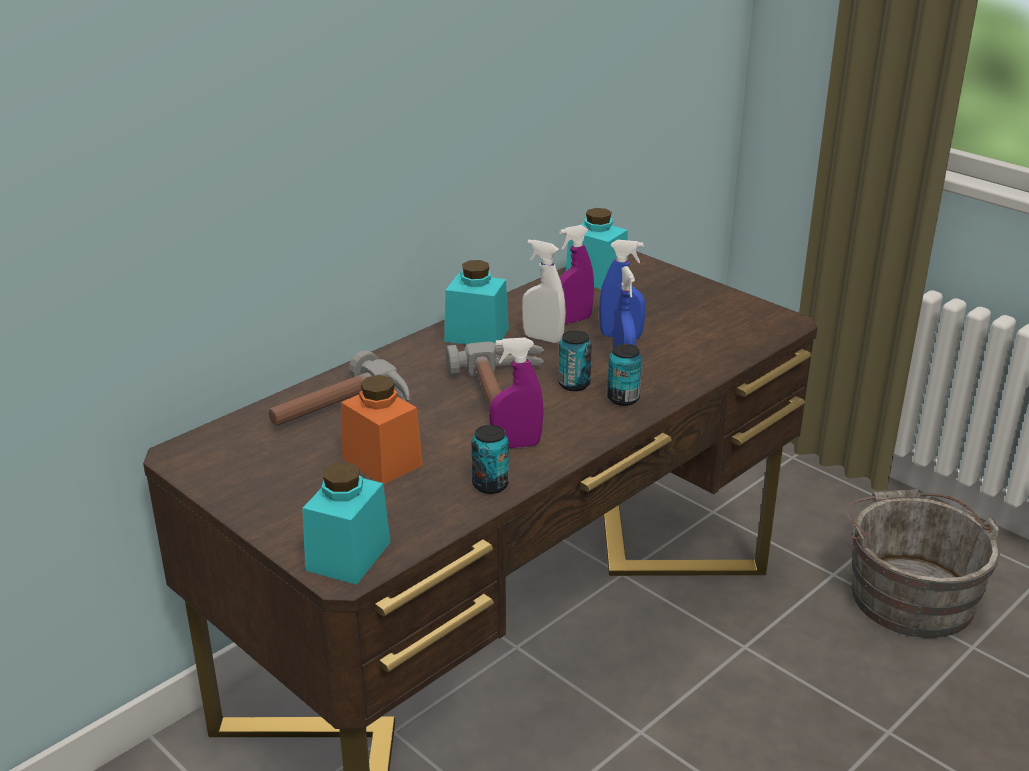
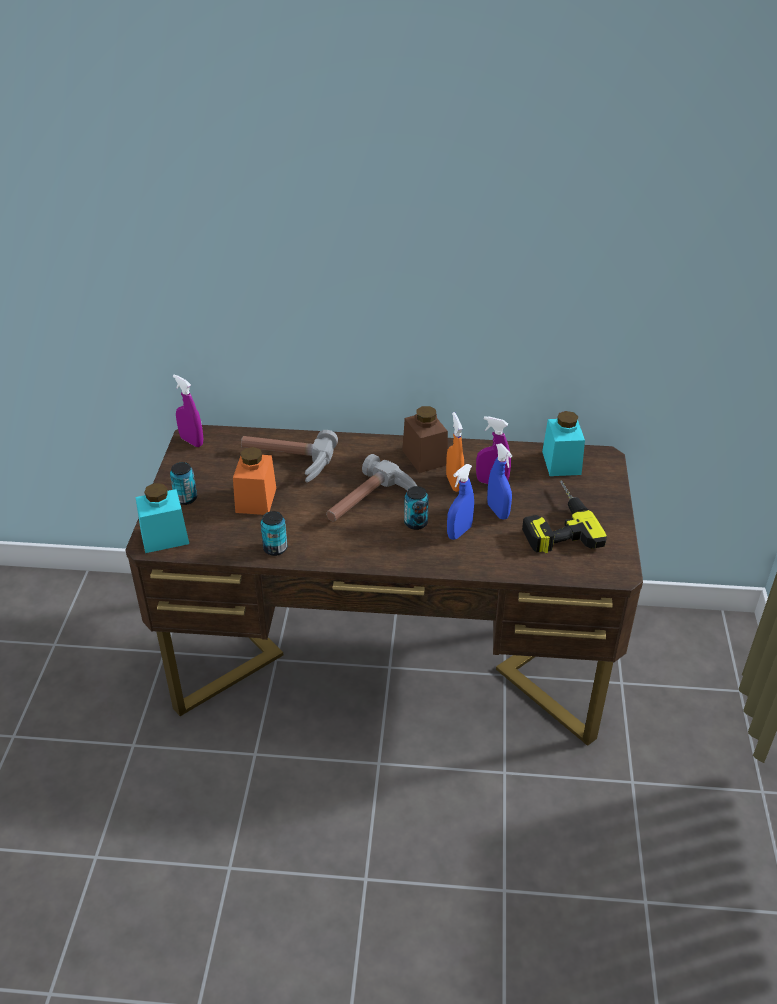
camera: 50 degrees right, 10 degrees up
turquoise jar [444,260,509,345] -> brown jar [402,406,448,473]
purple spray bottle [489,338,544,448] -> purple spray bottle moved to [173,374,203,447]
white spray bottle [522,240,566,343] -> orange spray bottle [446,412,464,492]
can [607,344,642,406] -> can moved to [170,462,197,505]
grey bucket [846,489,1000,638] -> none
none -> power drill [522,480,607,554]

